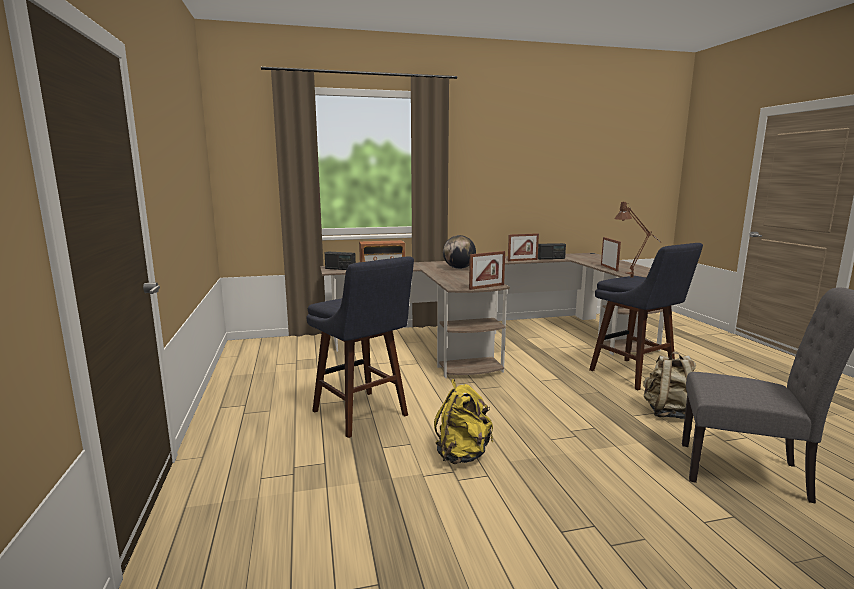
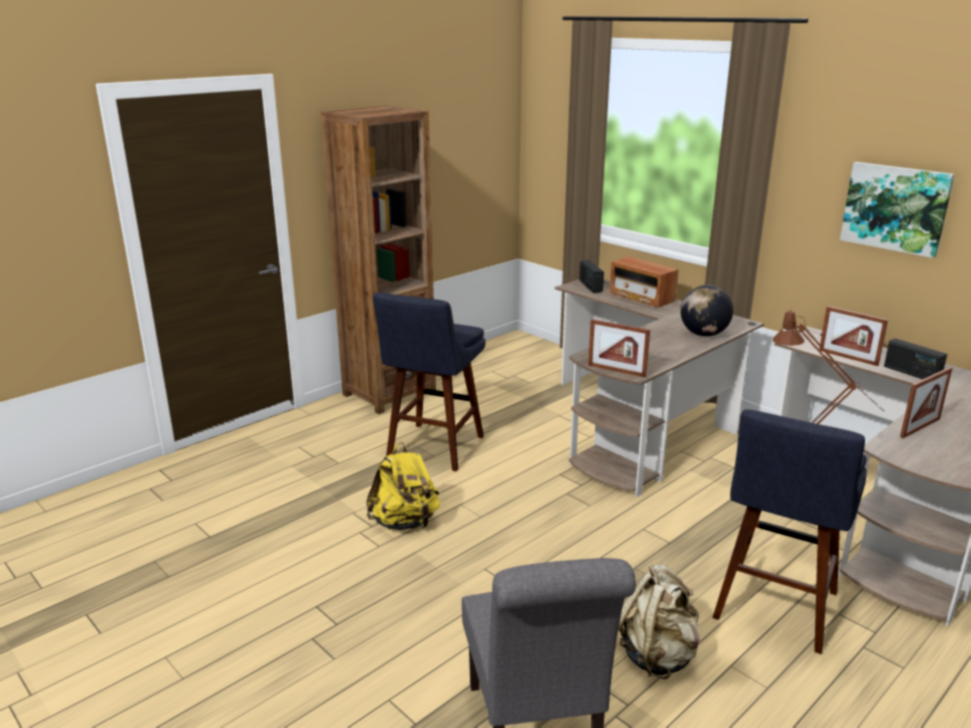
camera: 60 degrees right, 10 degrees up
none -> brown bookcase [321,106,436,414]
none -> picture [840,162,955,258]

